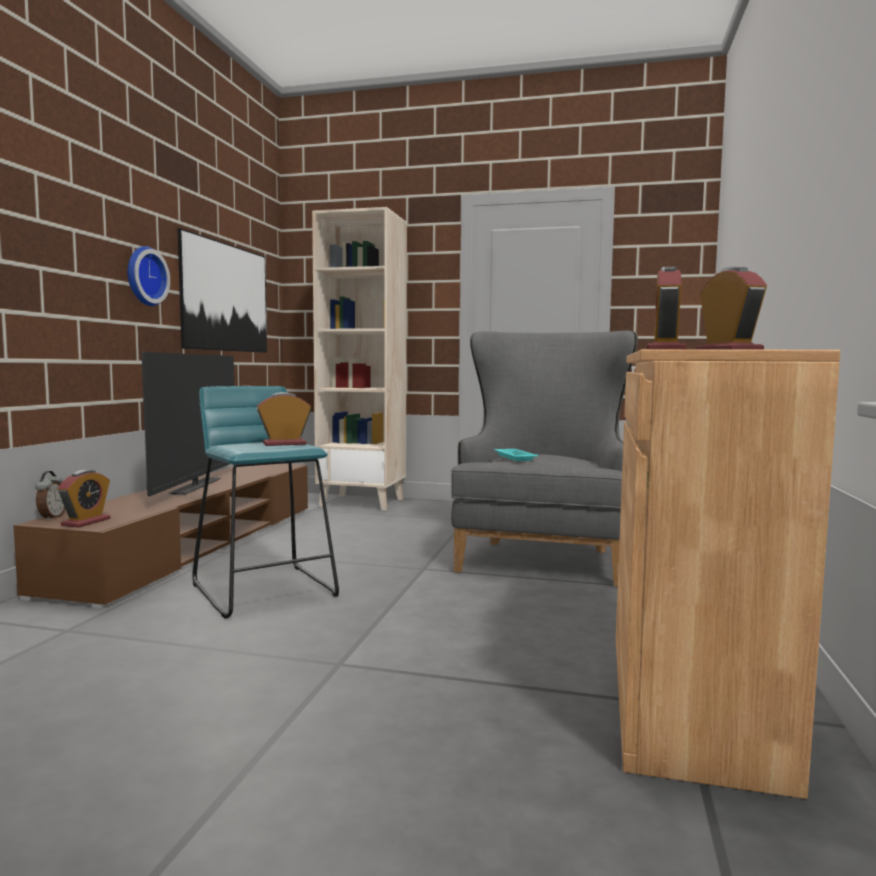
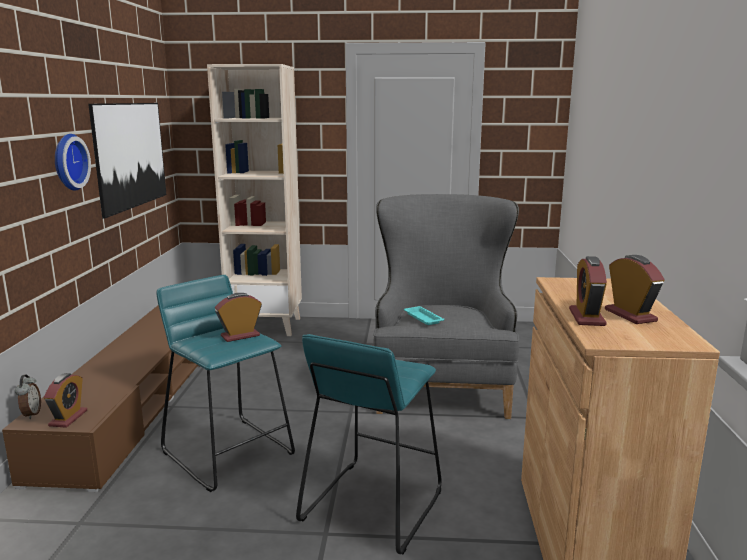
camera: 10 degrees left, 10 degrees up
television [142,352,234,496] -> none
none -> turquoise stool [296,334,441,554]

